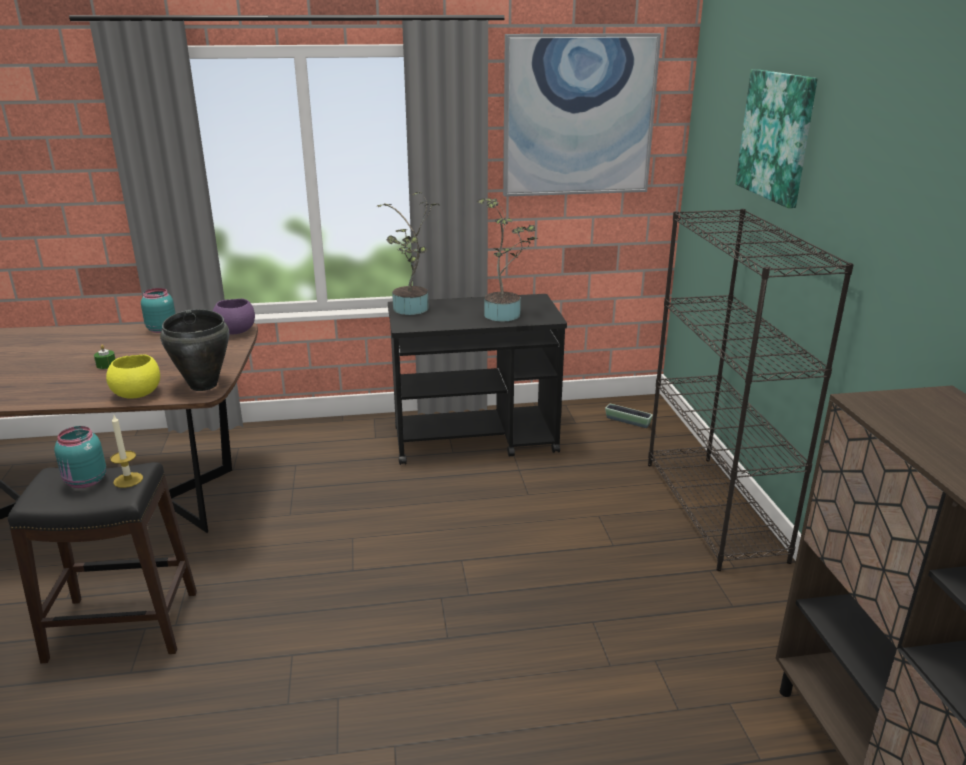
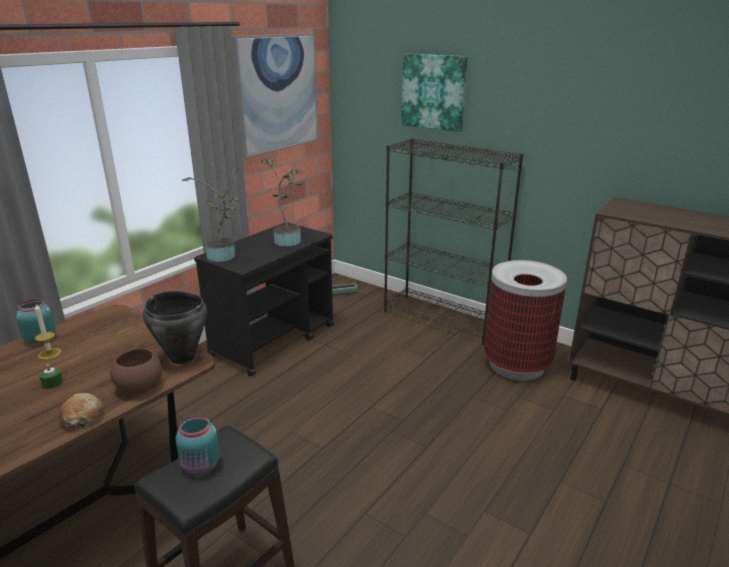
camera: 45 degrees left, 0 degrees up
yellow bowl [106,354,160,399] -> brown bowl [110,348,162,394]
candle [110,414,143,488] -> candle moved to [35,304,61,360]
purple bowl [213,299,255,334] -> none
none -> bread [59,393,104,429]
none -> trash can [484,260,567,381]

